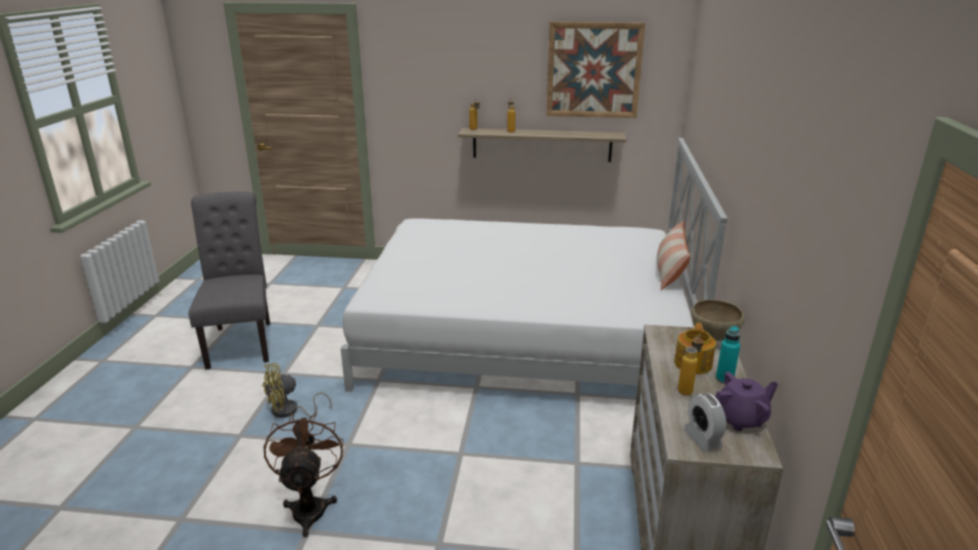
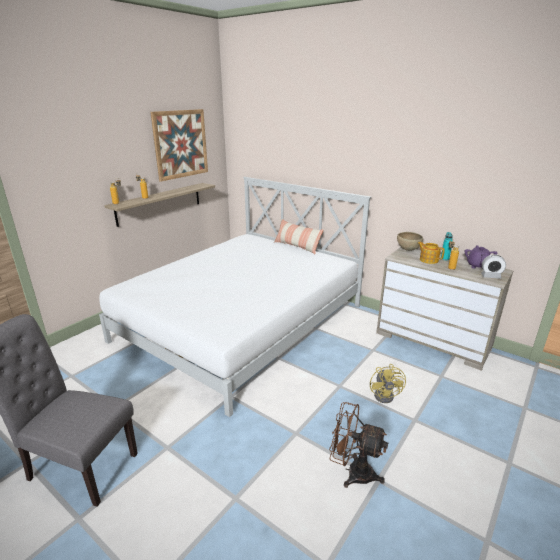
camera: 60 degrees left, 0 degrees up
yellow fan [262,363,332,418] -> yellow fan moved to [370,364,406,403]

